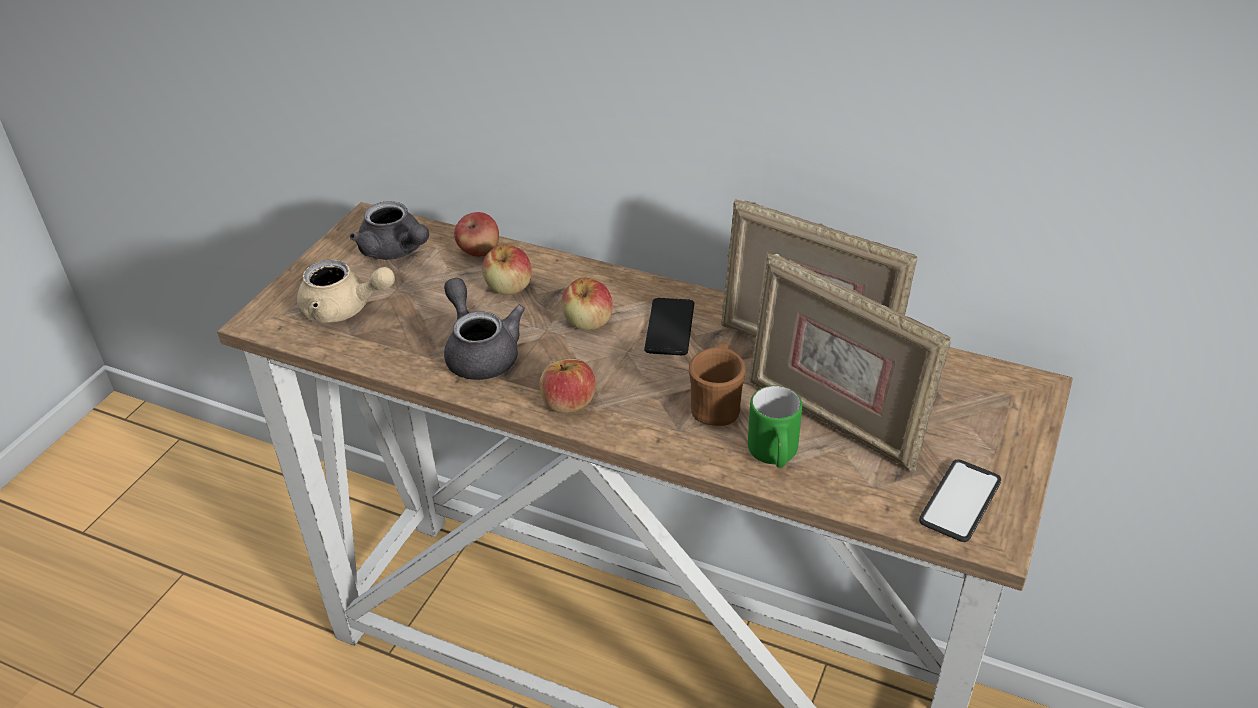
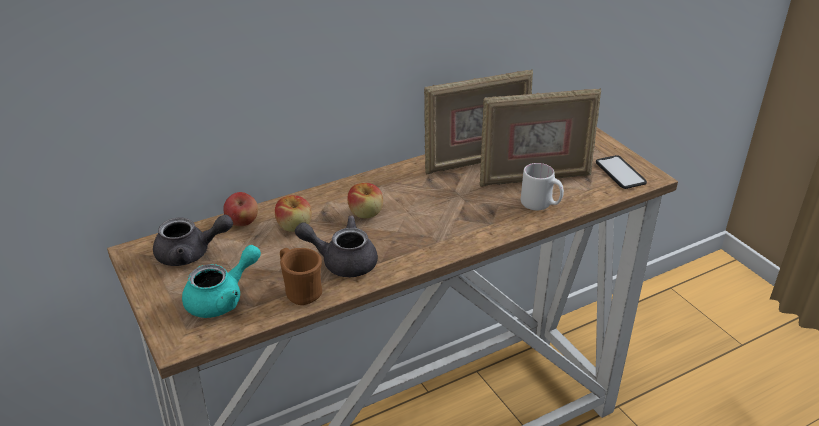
camera: 55 degrees left, 5 degrees down
beige teapot [297,260,395,323] -> turquoise teapot [182,245,261,318]
apple [540,358,596,413] -> none
phone [644,298,694,355] -> none
brown mug [689,342,745,426] -> brown mug moved to [280,248,322,305]
green mug [748,385,802,468] -> white mug [521,163,564,210]

